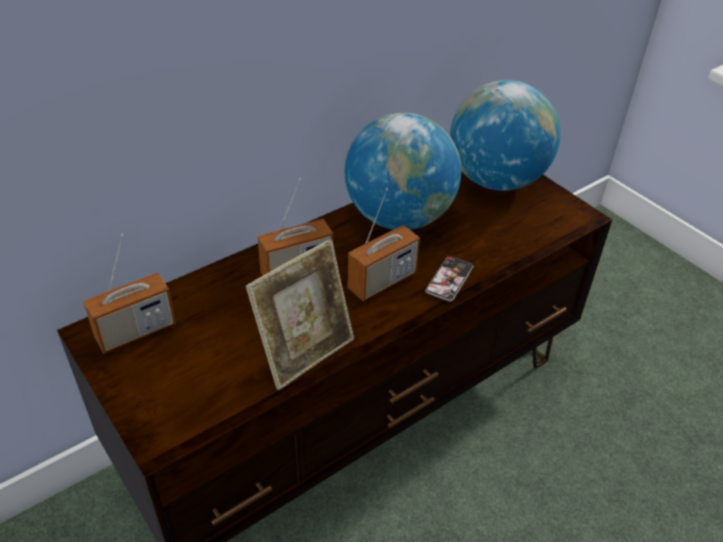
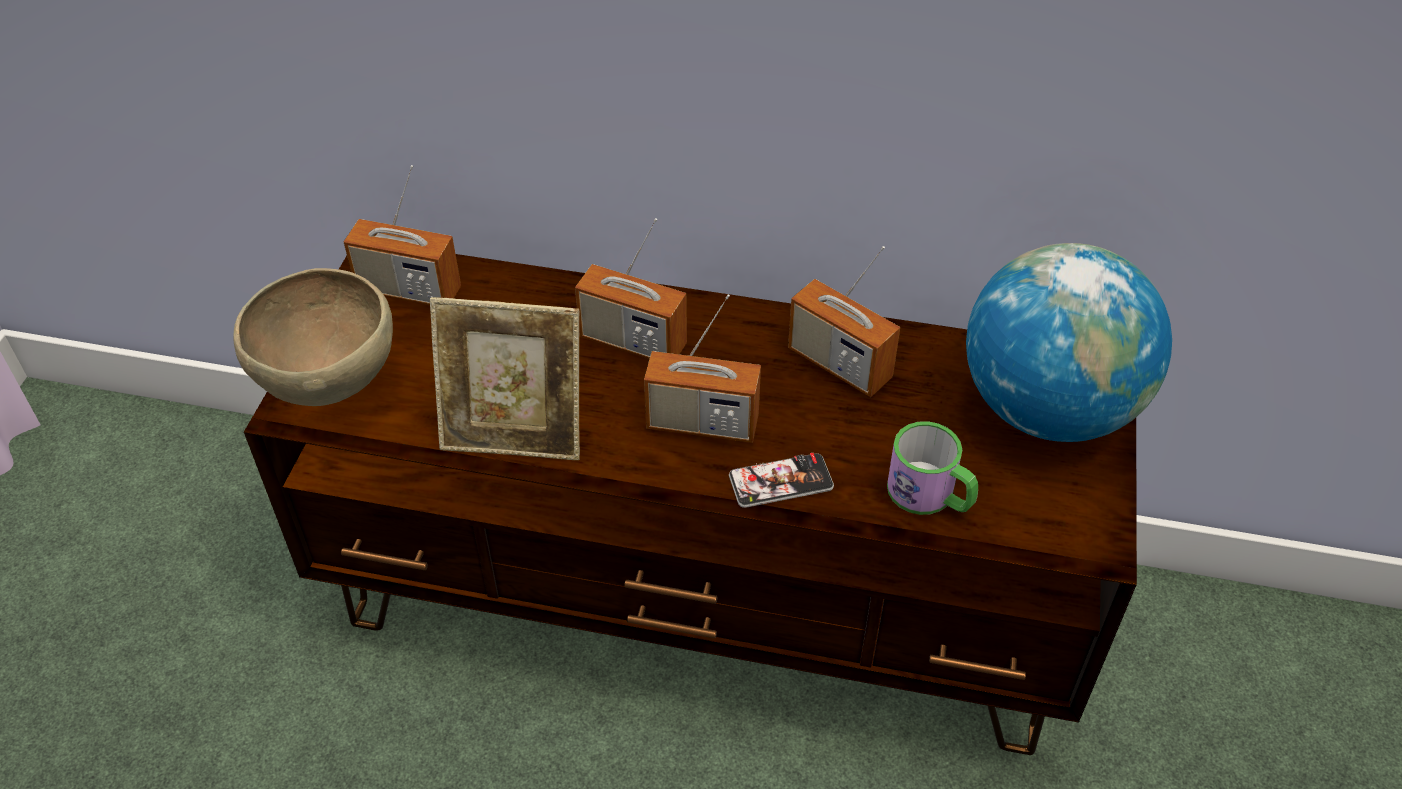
camera: 50 degrees right, 5 degrees up
globe [344,113,461,230] -> radio [788,246,900,397]
none -> brown bowl [233,268,393,406]
none -> mug [887,421,978,515]

